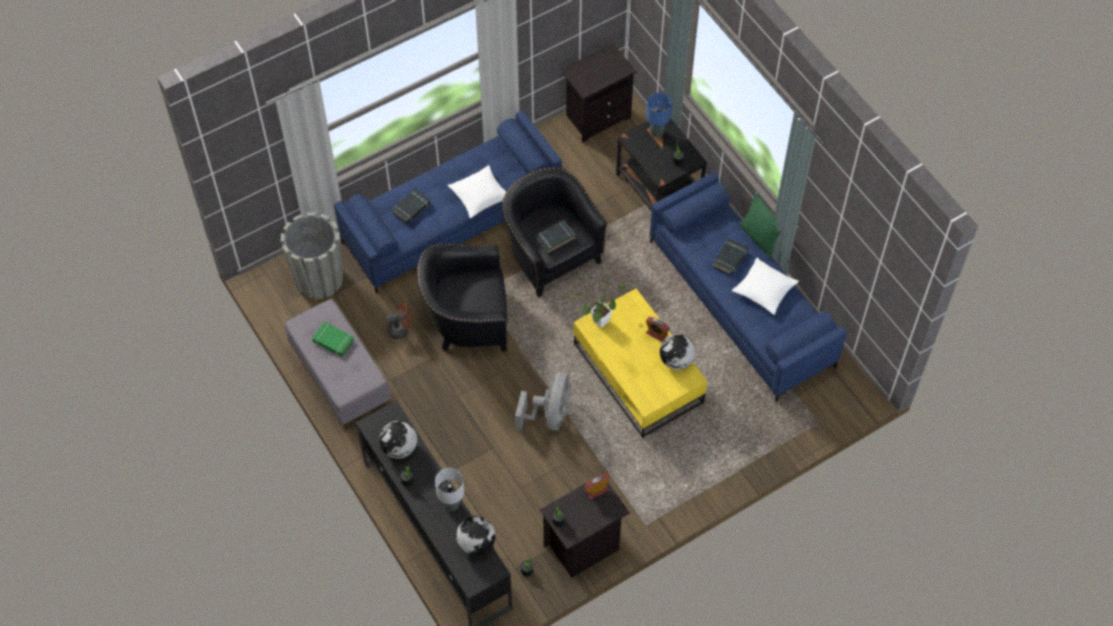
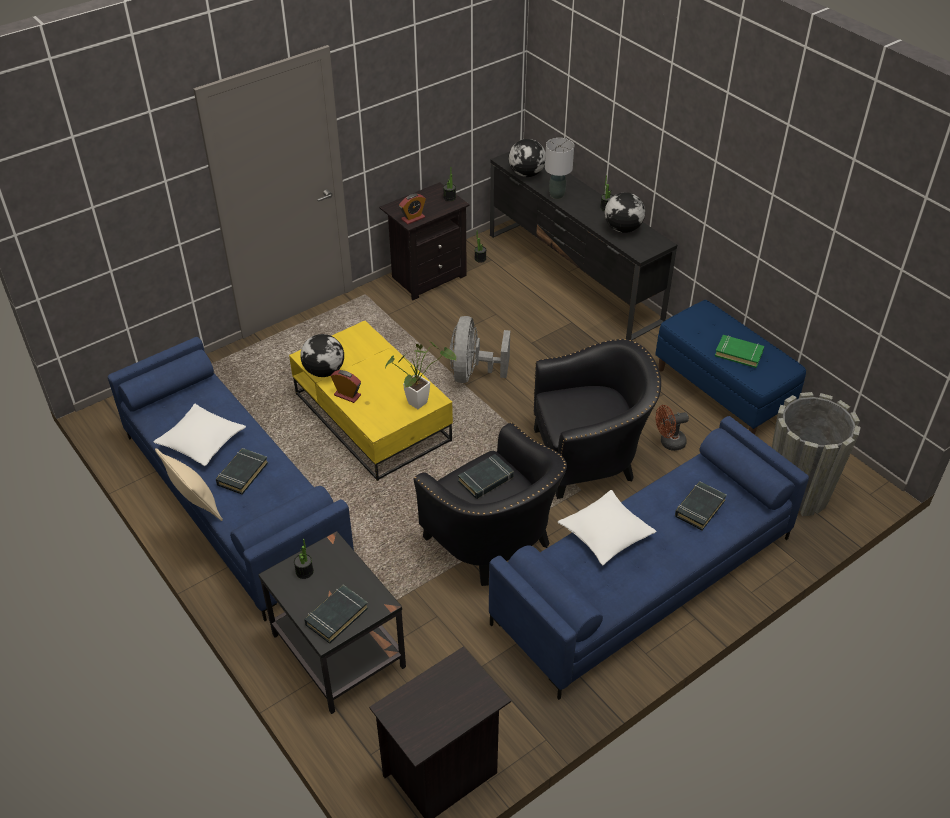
camera: 175 degrees right, 15 degrees down
grey bench [285,299,391,430] -> blue bench [655,300,806,435]
blue table lamp [646,93,672,138] -> black book [304,585,368,644]
green pillow [739,193,781,258] -> beige pillow [155,448,223,521]

